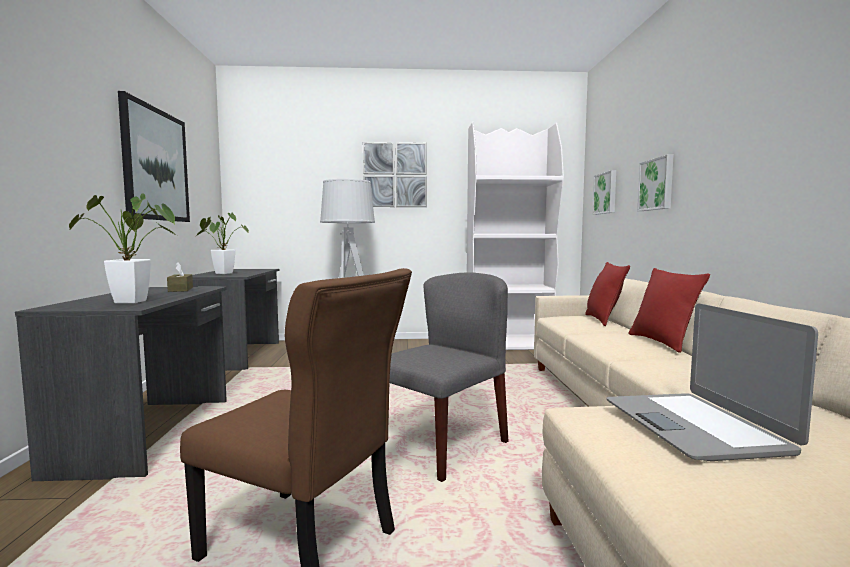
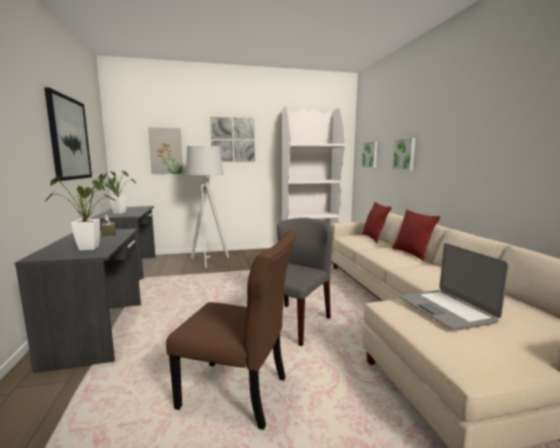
camera: 10 degrees left, 5 degrees up
none -> picture [148,128,183,174]

